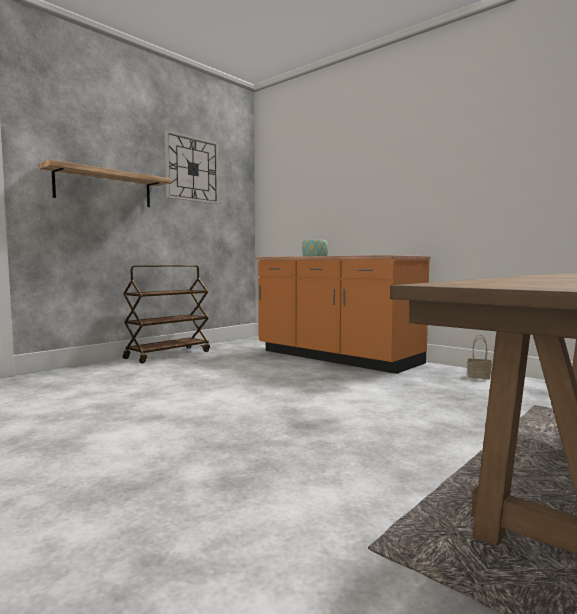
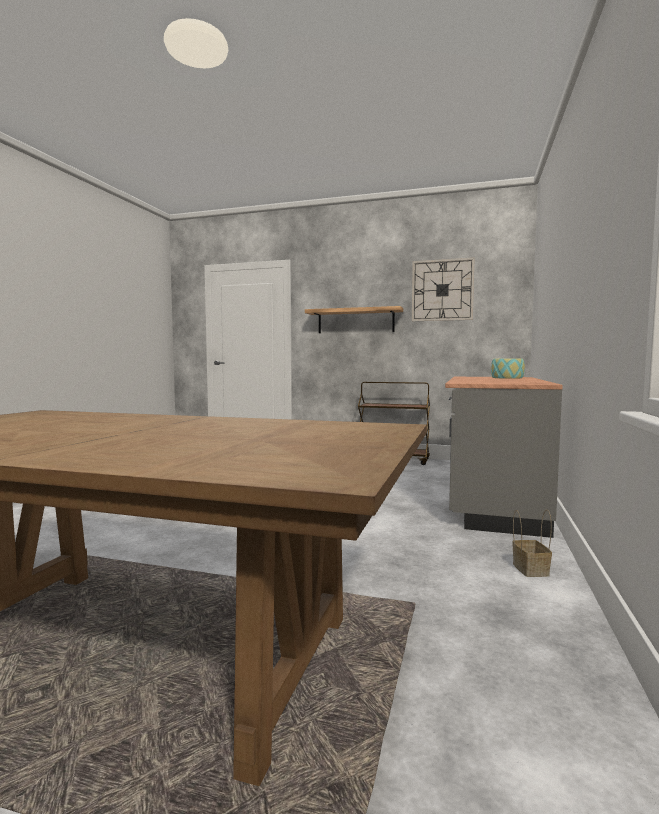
camera: 65 degrees right, 0 degrees up
orange counter [255,255,431,374] -> grey counter [445,377,563,538]

